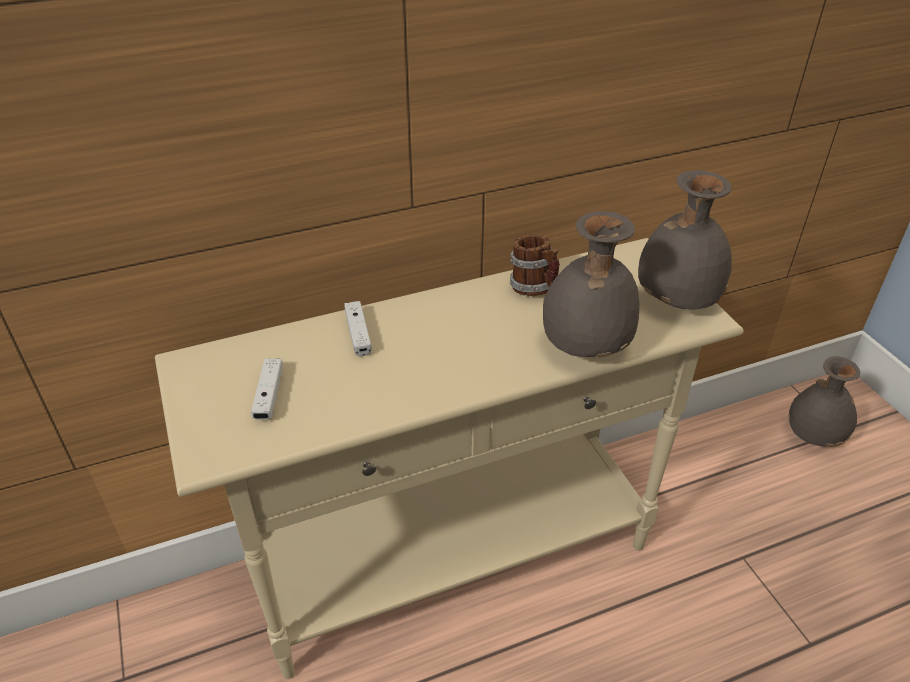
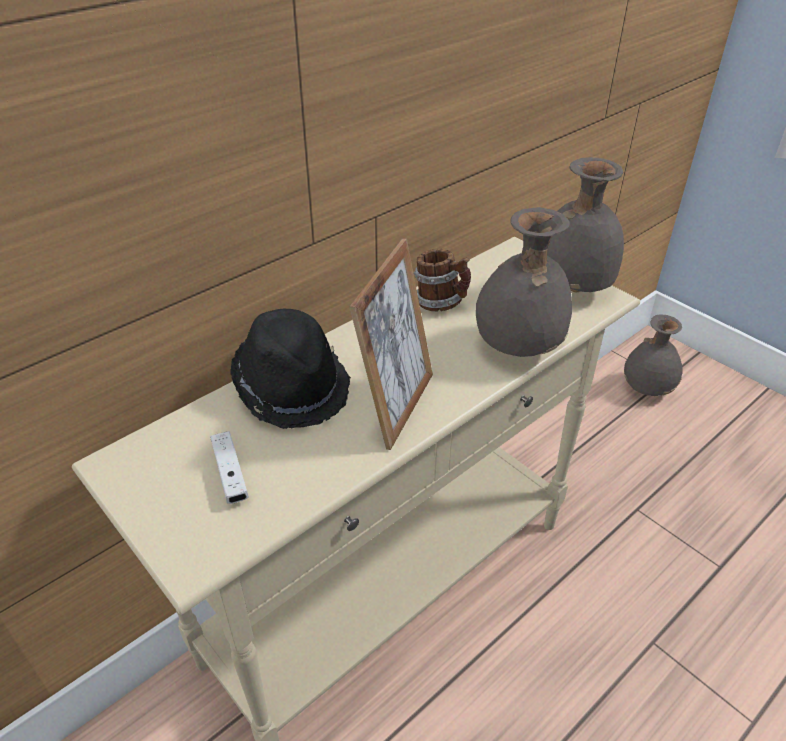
camera: 20 degrees left, 0 degrees up
white game controller [344,301,372,356] -> black hat [230,309,351,429]
none -> picture frame [349,239,433,450]

